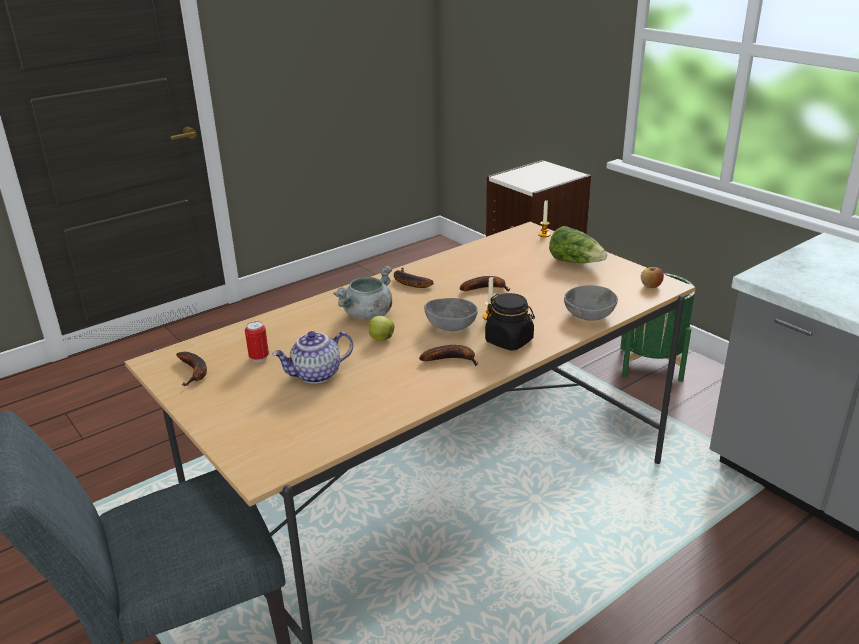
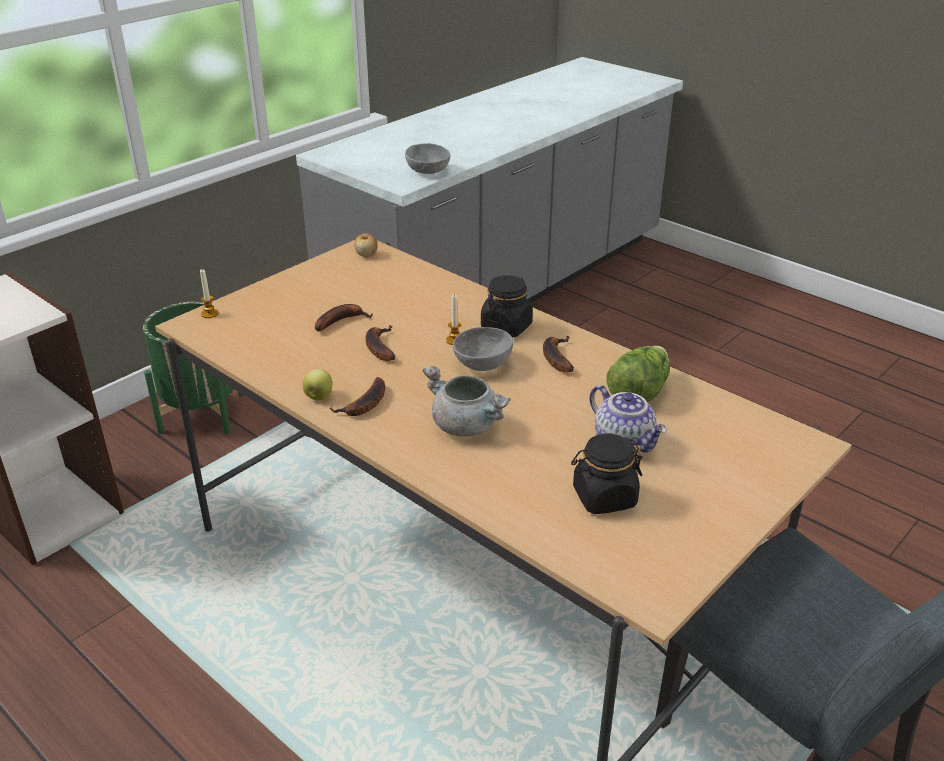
camera: 100 degrees left, 5 degrees up
banana [176,352,207,386] -> banana moved to [315,304,373,331]
can [245,321,269,362] -> black jar [571,433,642,514]
apple [368,316,395,341] -> apple moved to [302,369,332,400]
lettuce [549,226,607,263] -> lettuce moved to [607,346,670,402]
grey bowl [564,285,618,321] -> grey bowl moved to [405,143,451,174]

